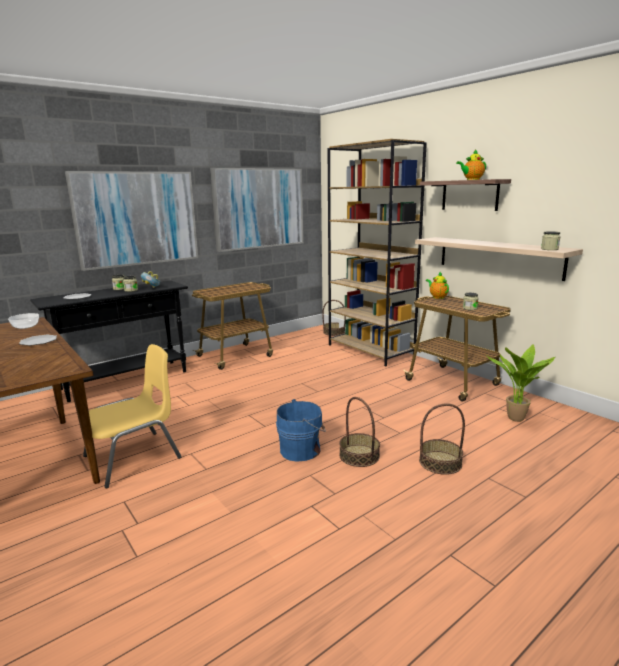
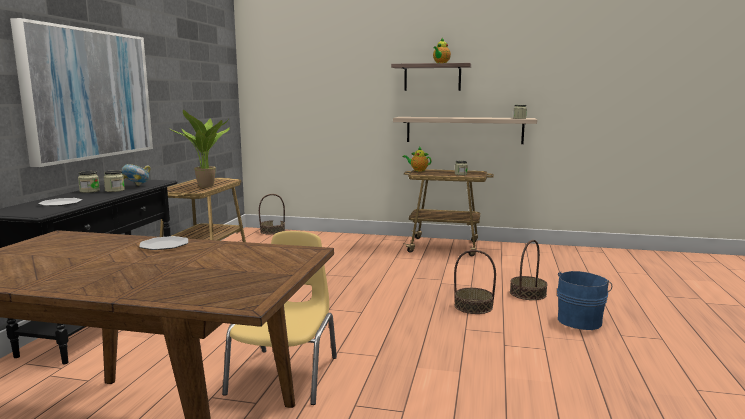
camera: 40 degrees left, 5 degrees down
bowl [8,313,39,329] -> none
picture [210,168,303,252] -> none
blue bucket [276,399,326,462] -> blue bucket moved to [557,271,613,330]
brown bookcase [328,139,427,366] -> none
potted plant [486,344,555,422] -> potted plant moved to [168,110,230,188]

